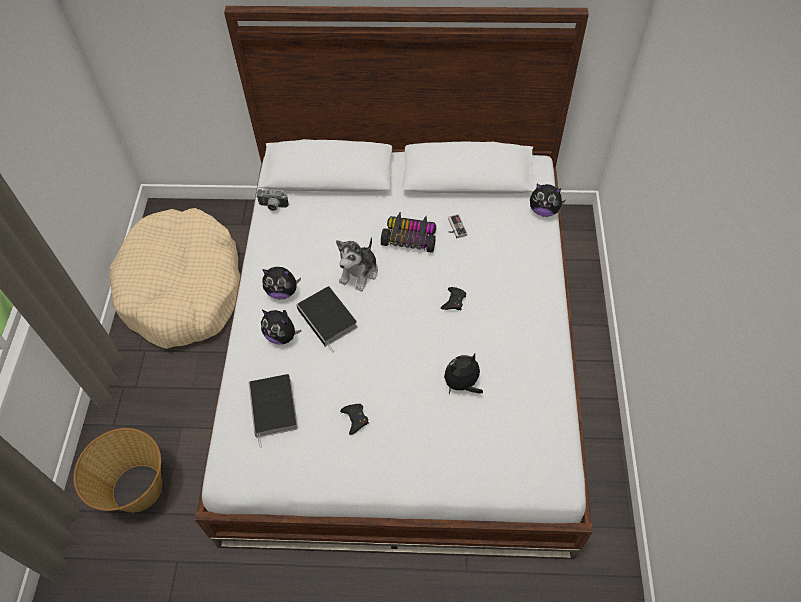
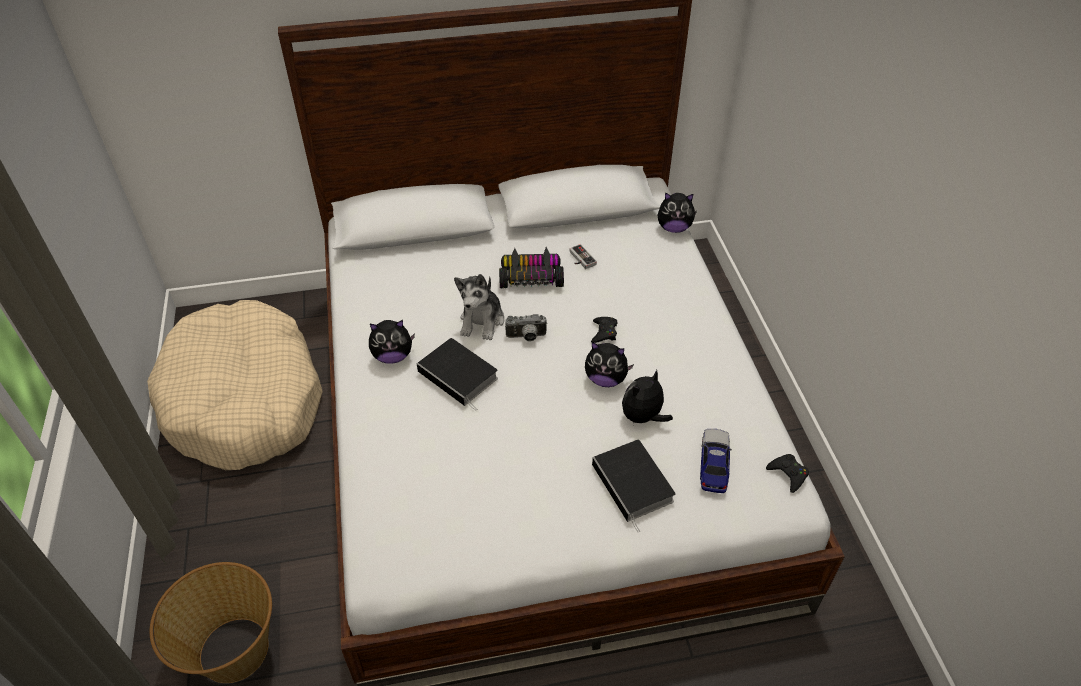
camera: 15 degrees left, 10 degrees down
book [248,374,298,448] -> book moved to [592,440,676,532]
camera [256,189,289,211] -> camera moved to [505,314,547,341]
plush toy [261,310,301,344] -> plush toy moved to [585,342,634,387]
black game controller [340,404,369,435] -> black game controller moved to [766,454,809,493]
none -> toy car [700,429,732,493]

